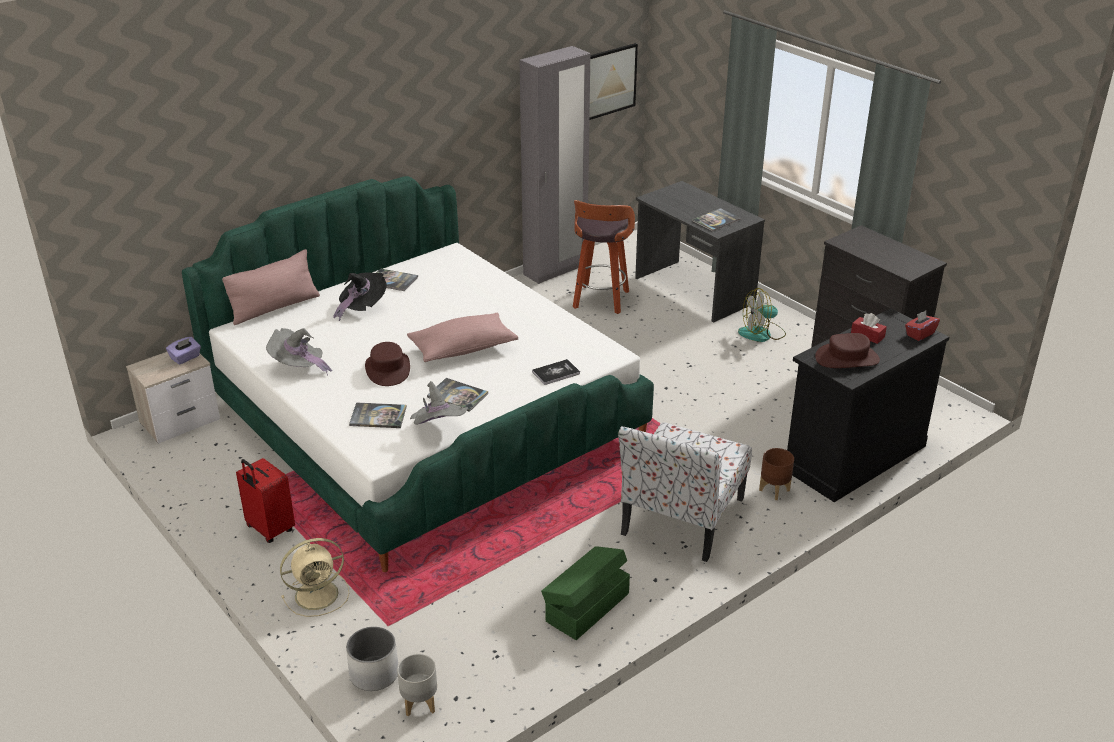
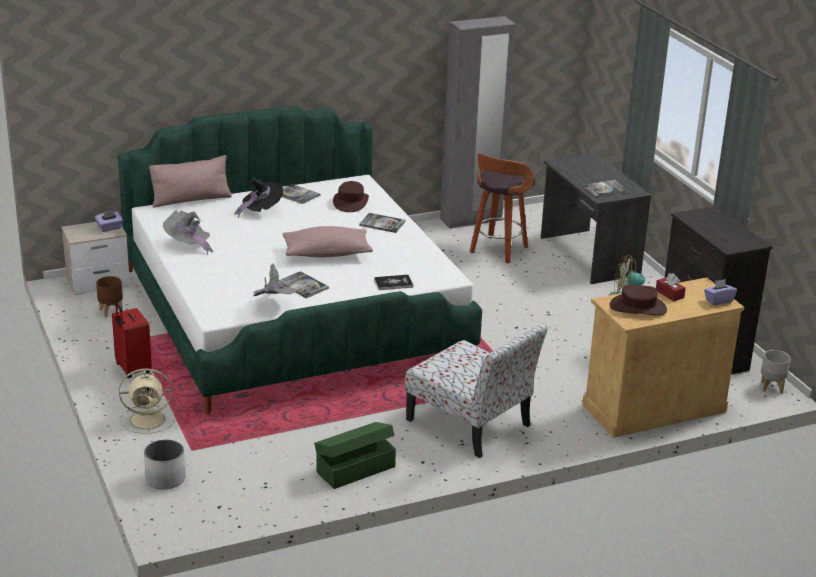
camera: 15 degrees right, 5 degrees down
book [349,402,407,428] -> book moved to [359,213,405,233]
brown hat [365,342,410,386] -> brown hat moved to [333,181,369,212]
grey planter [397,654,437,716] -> grey planter moved to [761,350,791,394]
picture [589,43,638,120] -> none
chair [618,422,752,562] -> chair turned 90 degrees counterclockwise [405,324,548,458]
brown planter [759,448,794,500] -> brown planter moved to [96,276,123,318]
black cabinet [787,308,949,502] -> beige cabinet [582,278,745,438]
red tissue box [905,311,940,341] -> purple tissue box [704,279,737,305]

